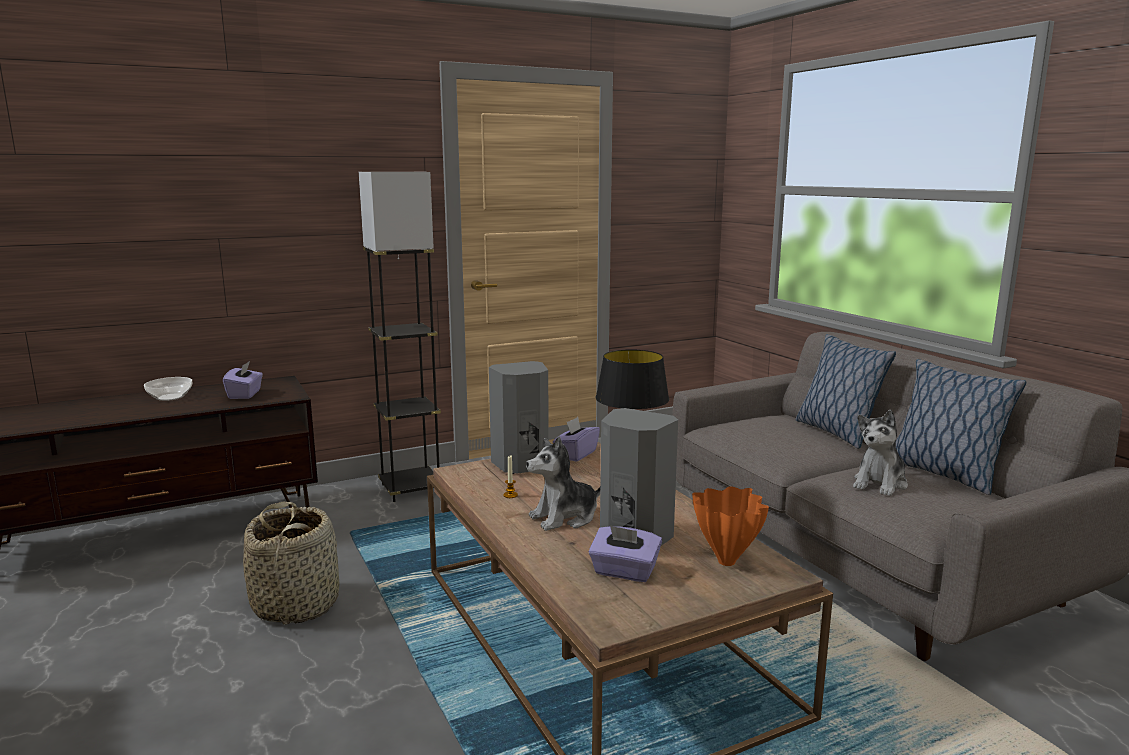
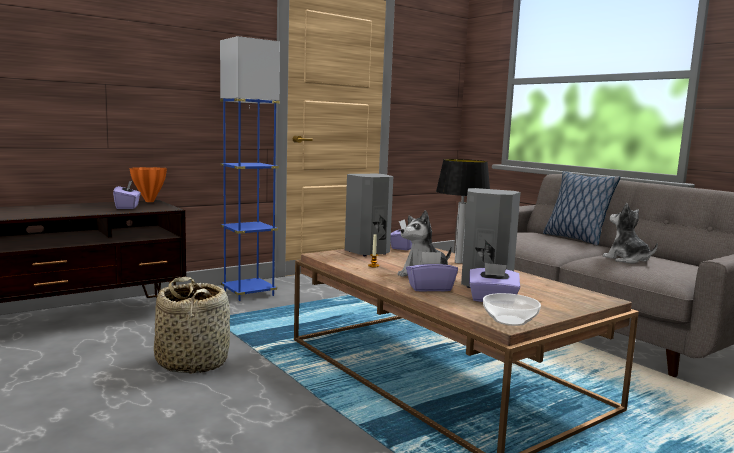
camera: 10 degrees left, 5 degrees down
bowl [144,377,192,401] -> bowl moved to [483,293,541,326]
grey floor lamp [359,172,441,502] -> blue floor lamp [220,36,280,301]
orange vase [692,486,769,566] -> orange vase moved to [130,167,167,202]
plush toy [853,410,908,496] -> plush toy turned 120 degrees clockwise [603,203,658,264]
pillow [896,359,1027,495] -> none
none -> purple tissue box [406,252,458,292]

